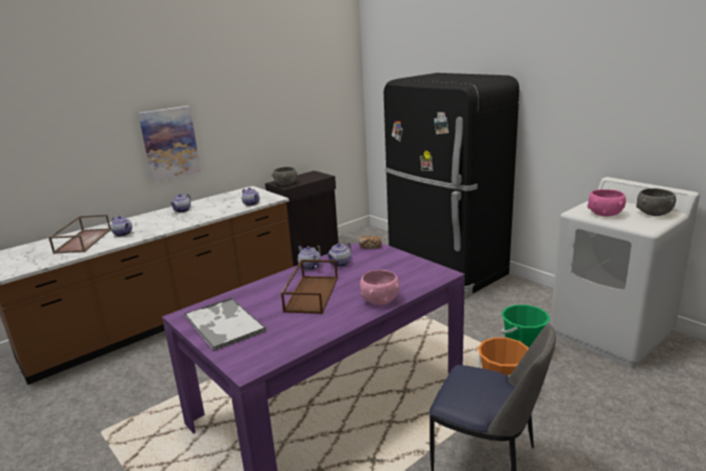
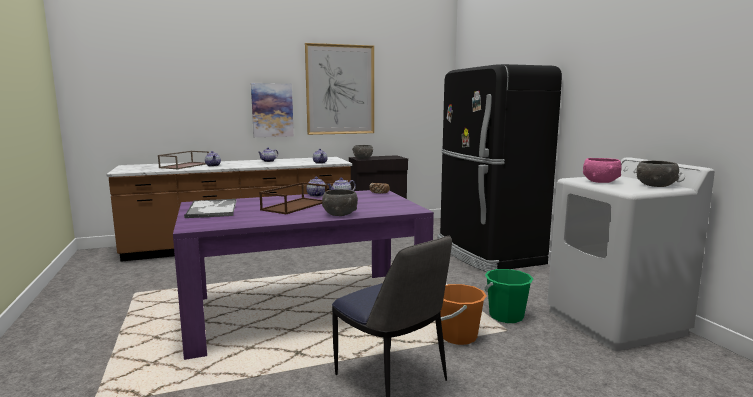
camera: 20 degrees right, 10 degrees down
pink bowl [360,270,399,305] -> grey bowl [322,189,358,216]
none -> picture [305,43,374,135]

